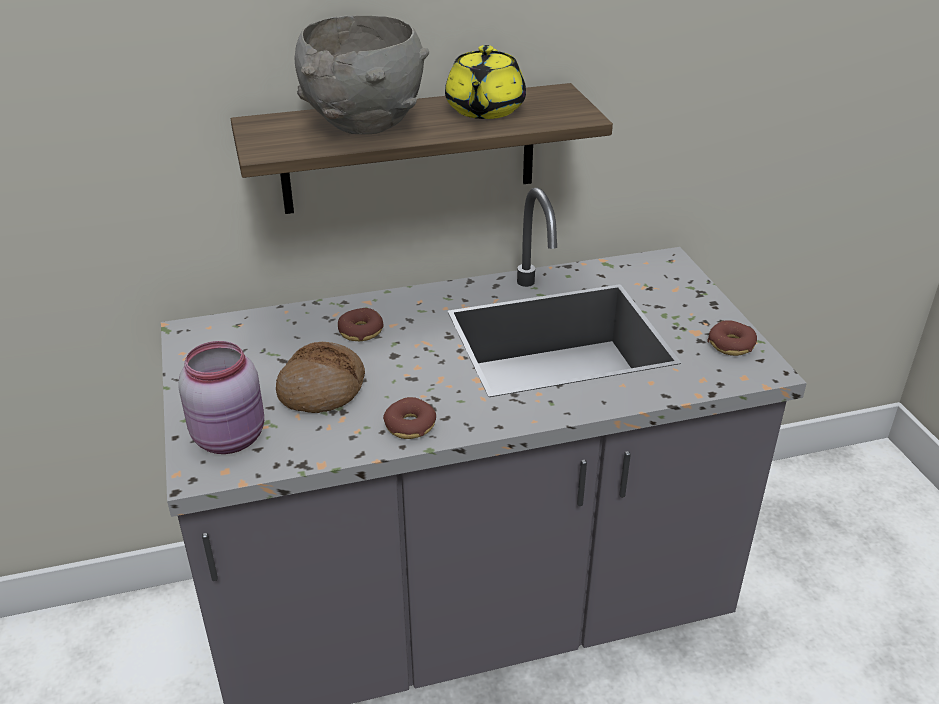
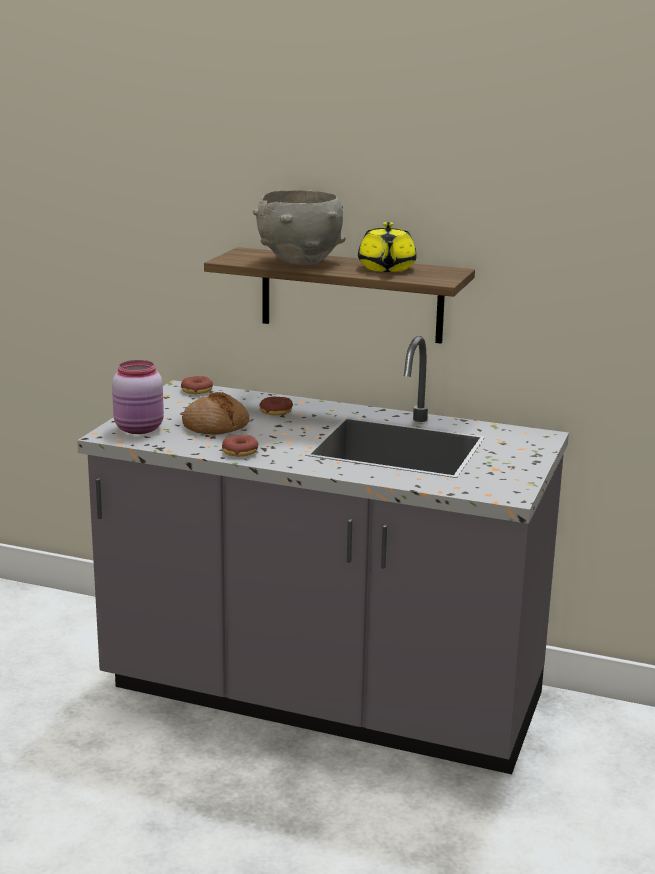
camera: 35 degrees right, 15 degrees down
yellow teapot [445,45,526,119] -> yellow teapot turned 45 degrees counterclockwise [358,222,417,272]
donut [707,320,757,356] -> donut moved to [181,376,213,394]

